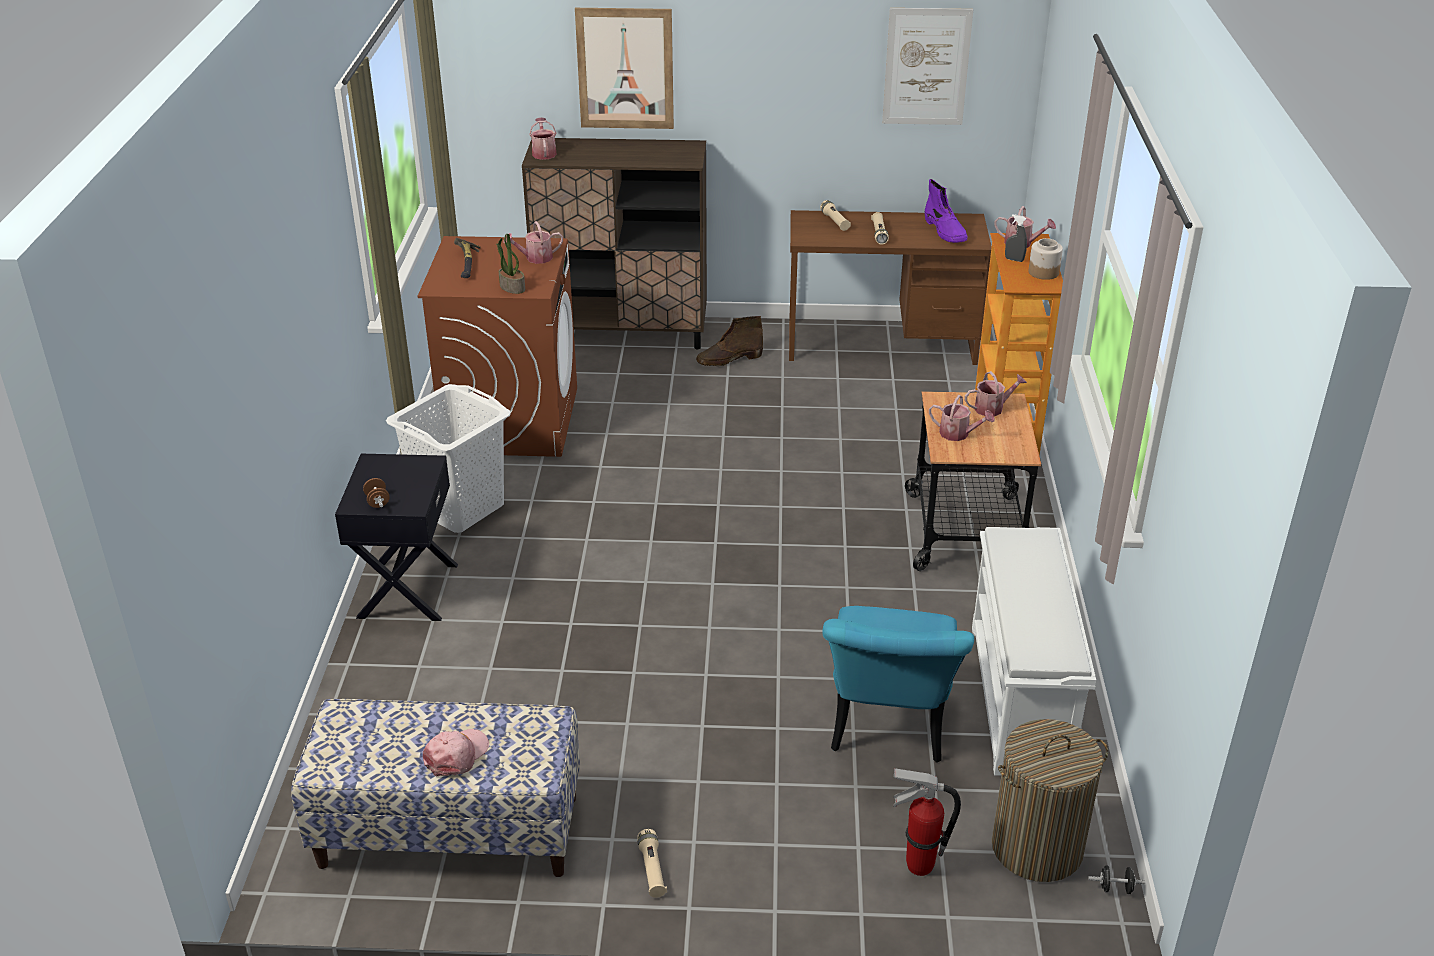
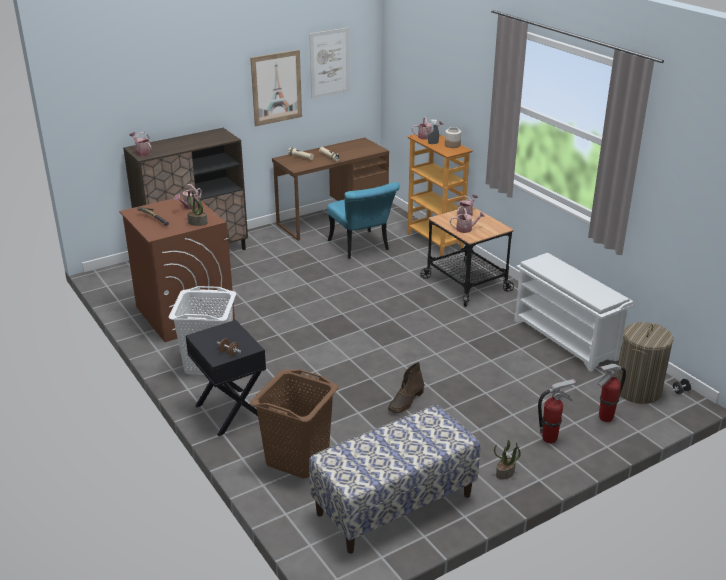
camera: 35 degrees left, 5 degrees down
pink cap [423,729,489,776] -> none
picture [575,8,674,129] -> picture moved to [250,50,302,126]
beige flashlight [637,829,667,898] -> potted plant [494,440,521,480]
brown boot [696,316,763,367] -> brown boot moved to [388,362,424,413]
turquoise chair [822,606,974,763] -> turquoise chair moved to [327,182,400,259]
purple boot [925,179,968,243] -> none
none -> brown laundry basket [250,369,338,478]
none -> fire extinguisher [538,379,576,444]

